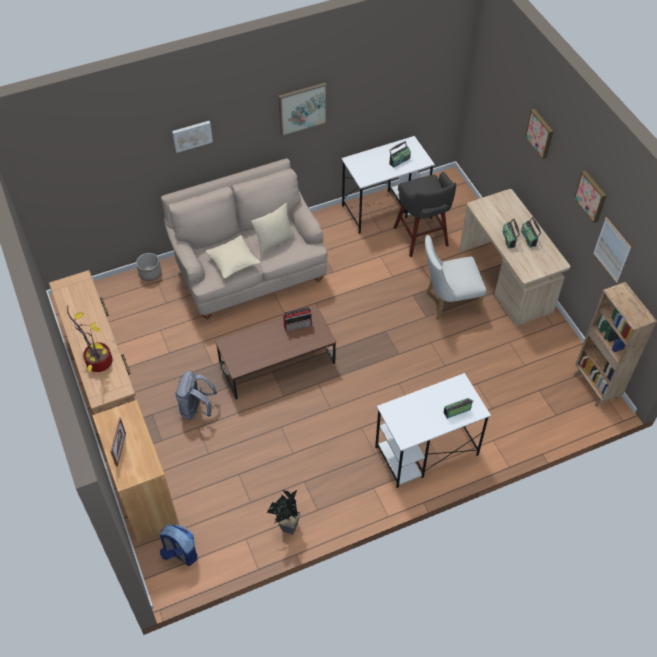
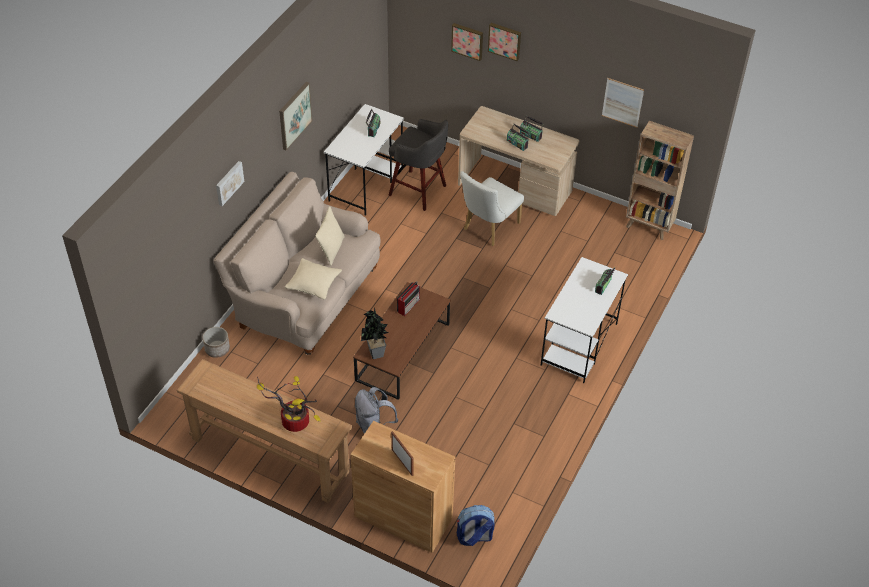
camera: 40 degrees left, 5 degrees down
potted plant [267,489,300,535] -> potted plant moved to [361,307,388,359]
picture [574,170,607,223] -> picture moved to [451,23,483,61]

